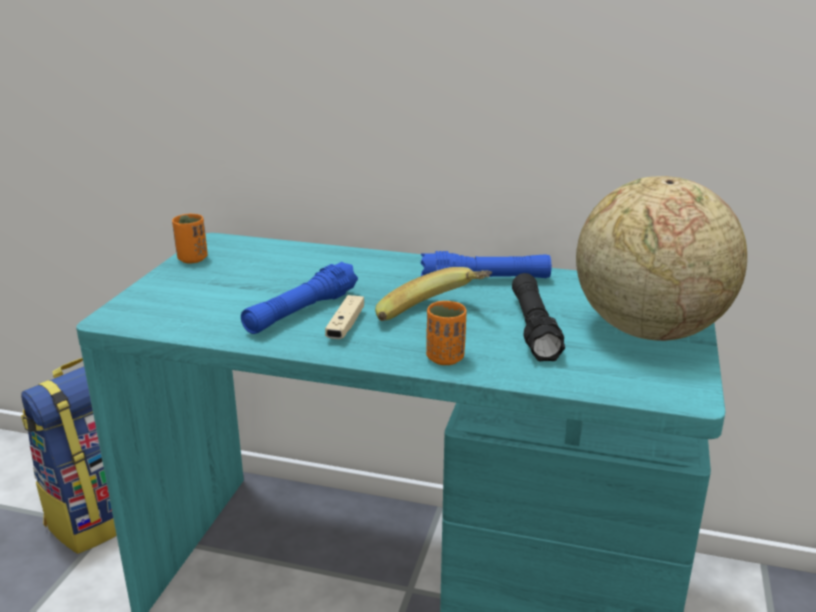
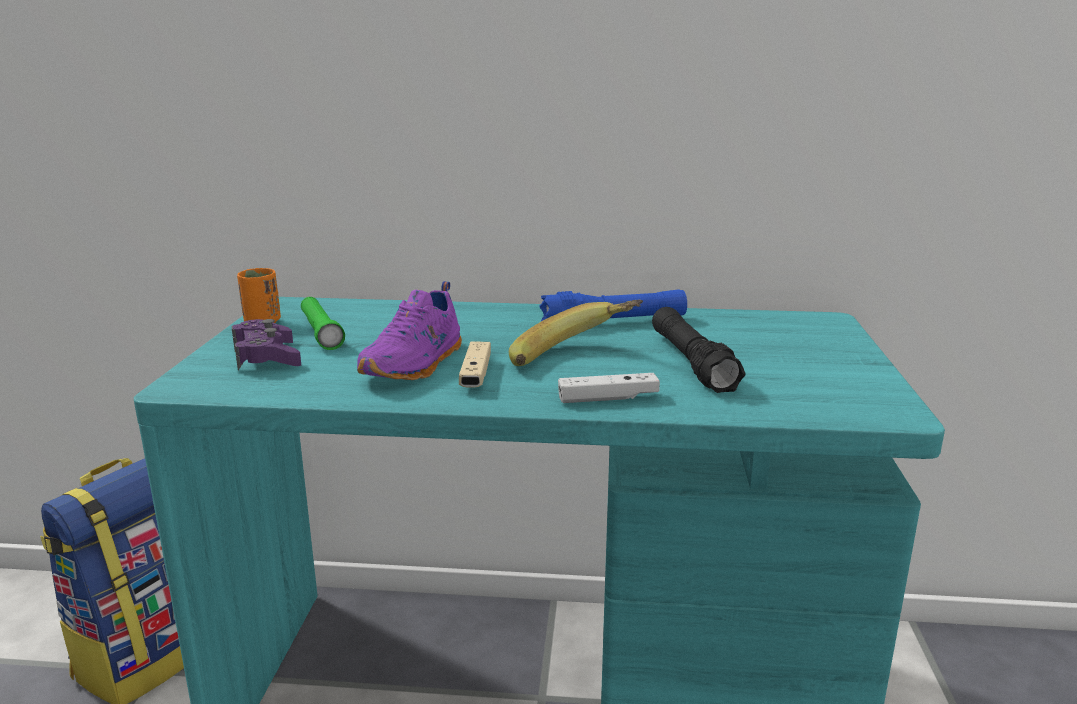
camera: 10 degrees left, 5 degrees down
blue flashlight [241,262,358,334] -> purple shoe [357,281,462,380]
orange cup [426,301,467,365] -> white game controller [558,373,660,403]
globe [576,176,747,341] -> none
none -> purple game controller [231,319,301,370]
none -> green flashlight [301,297,345,350]

